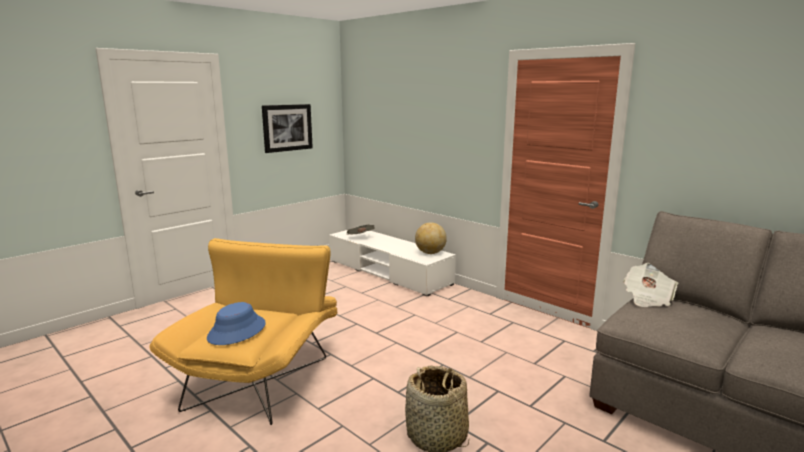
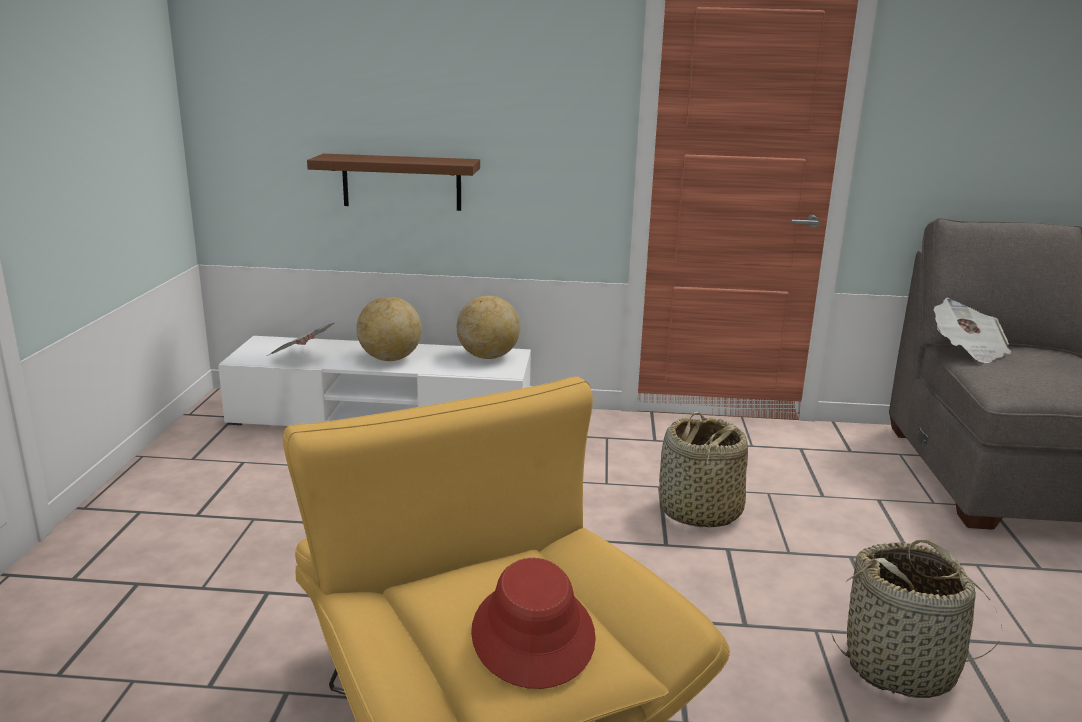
camera: 40 degrees left, 5 degrees up
blue hat [207,302,266,345] -> red hat [471,558,596,689]
picture [262,104,313,153] -> none
none -> brown shelf [307,154,480,211]
none -> globe [356,297,422,361]
none -> basket [659,411,748,527]

